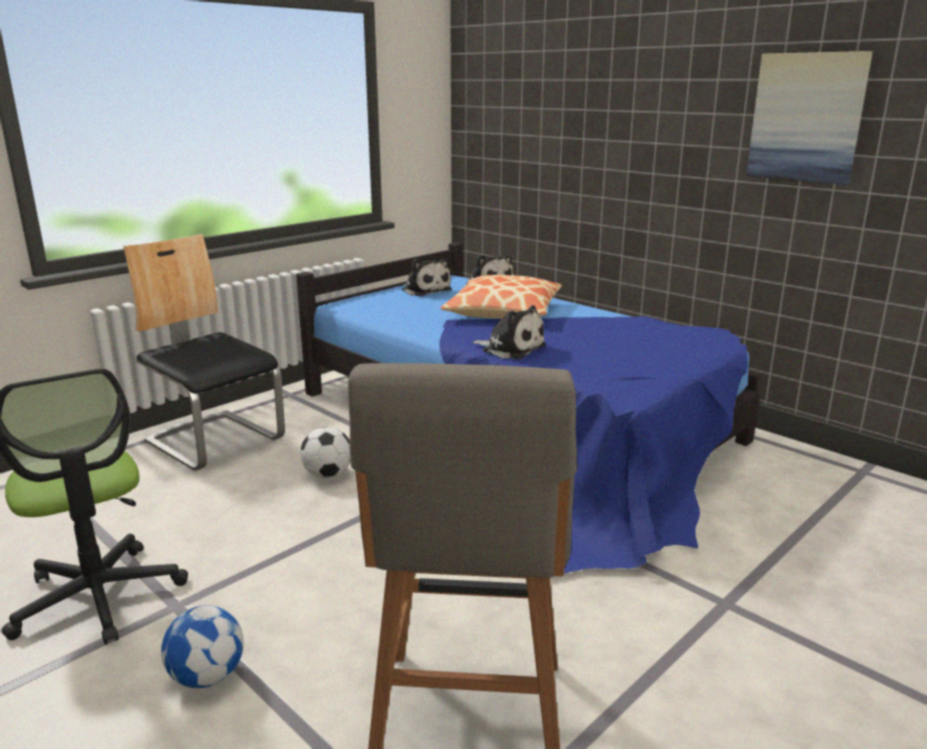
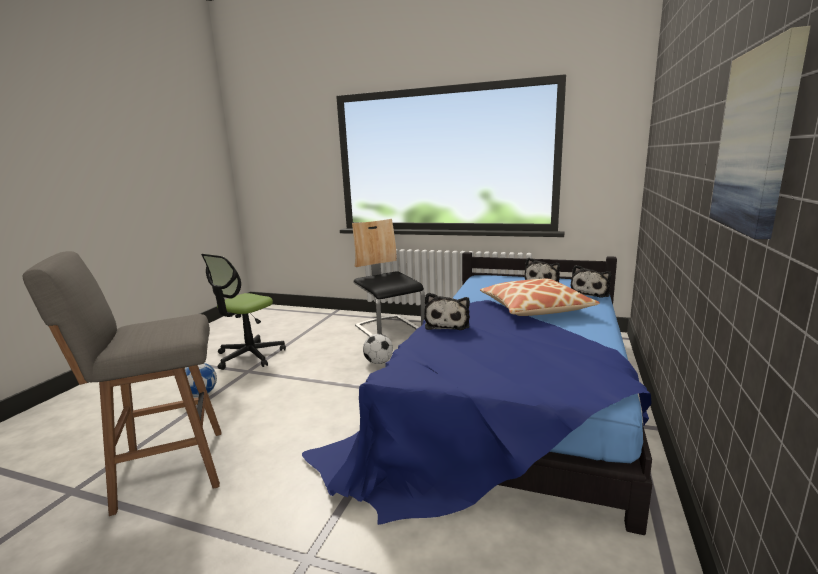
camera: 65 degrees right, 5 degrees down
chair [123,234,285,471] -> chair turned 45 degrees counterclockwise [352,219,425,336]

